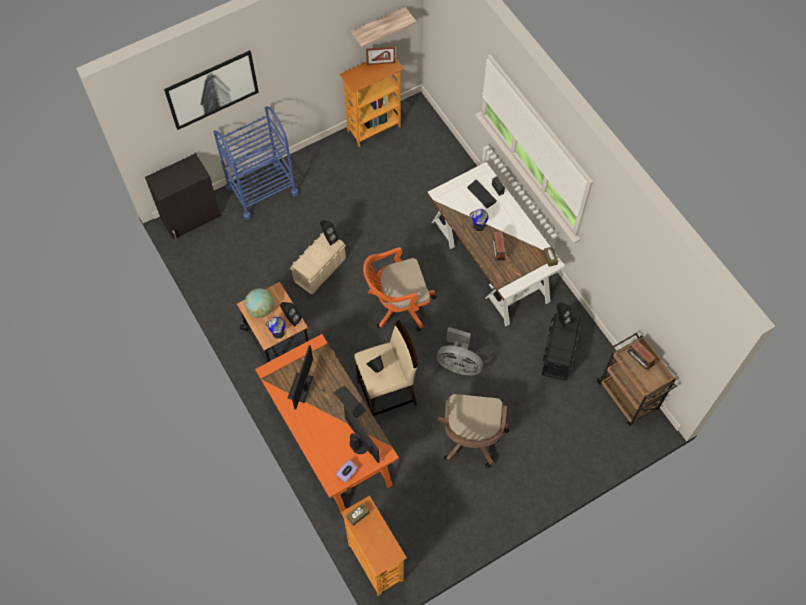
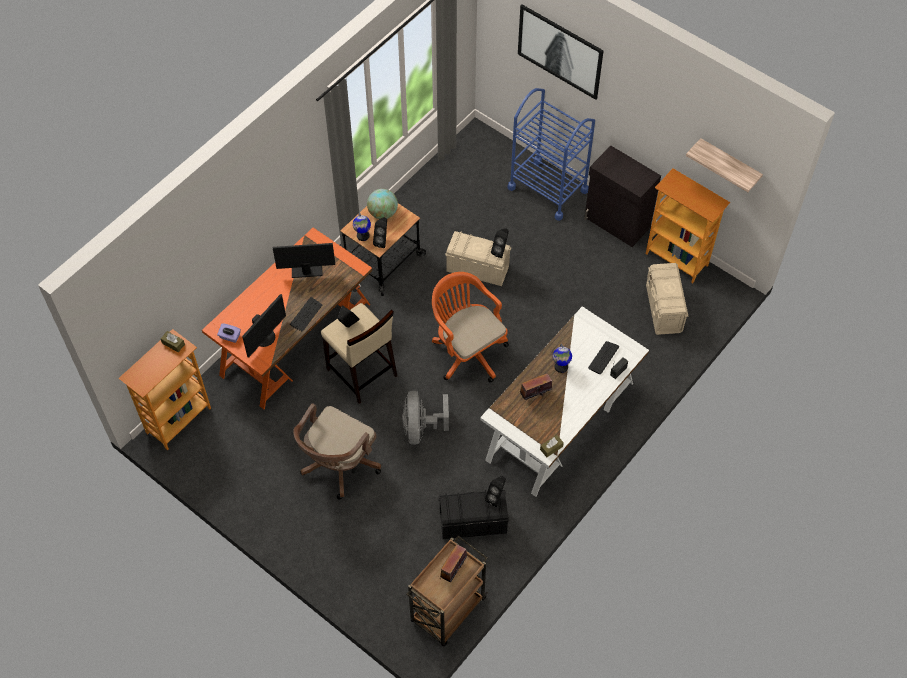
camera: 70 degrees right, 5 degrees down
black cabinet [145,153,221,240] -> black cabinet moved to [584,146,661,247]
picture frame [366,46,395,65] -> none
brown office chair [437,394,509,468] -> brown office chair turned 45 degrees counterclockwise [293,403,381,500]
none -> beige storage box [646,263,688,335]

